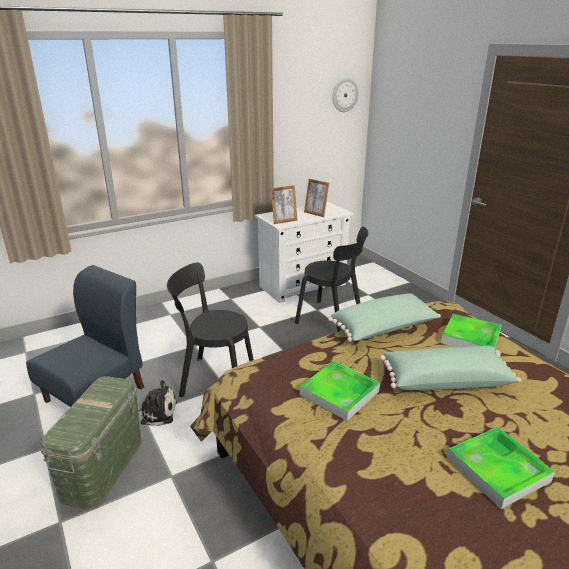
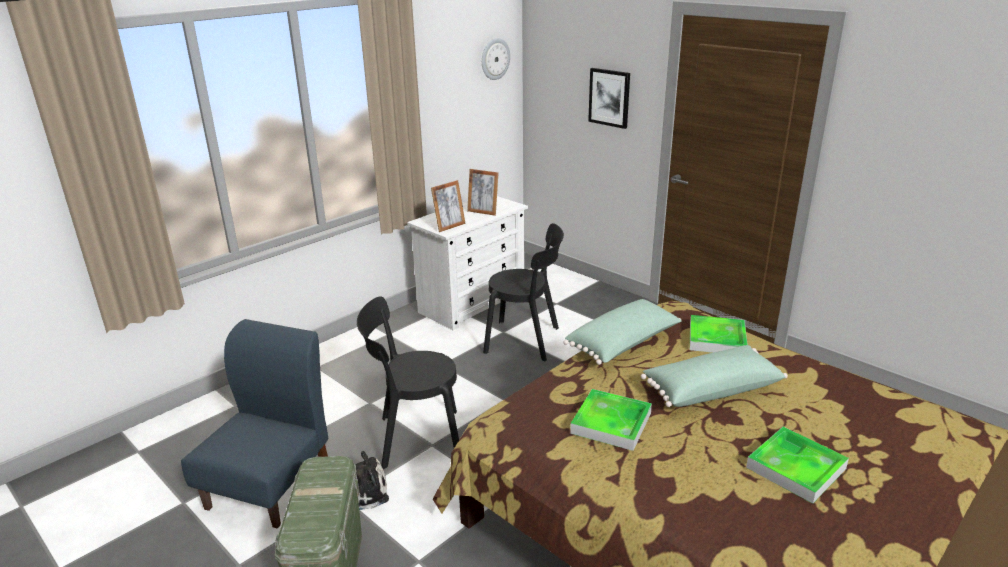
camera: 15 degrees left, 0 degrees up
none -> picture [588,68,630,129]

